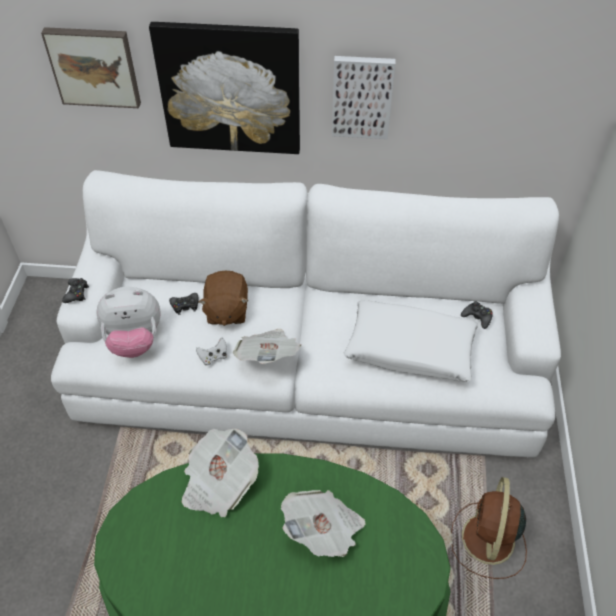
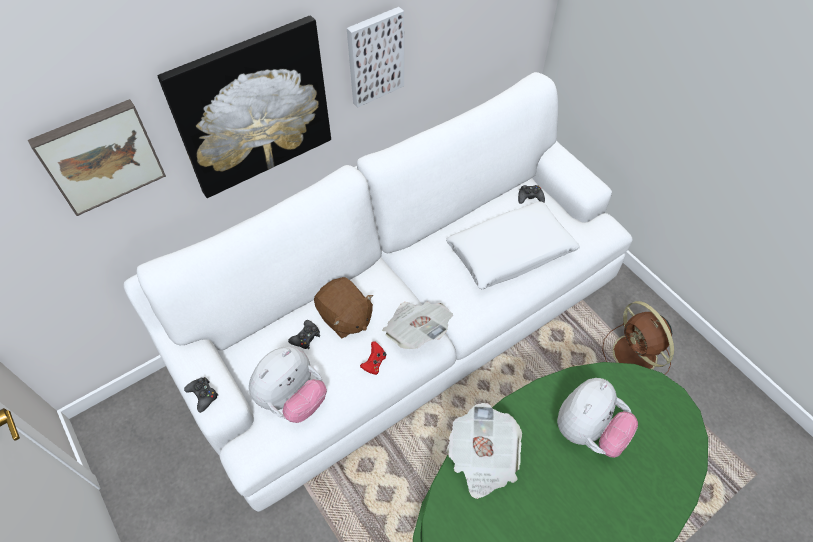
camera: 40 degrees left, 5 degrees up
white game controller [196,338,227,366] -> red game controller [360,341,386,375]
newspaper [281,490,366,557] -> plush toy [557,378,638,458]

